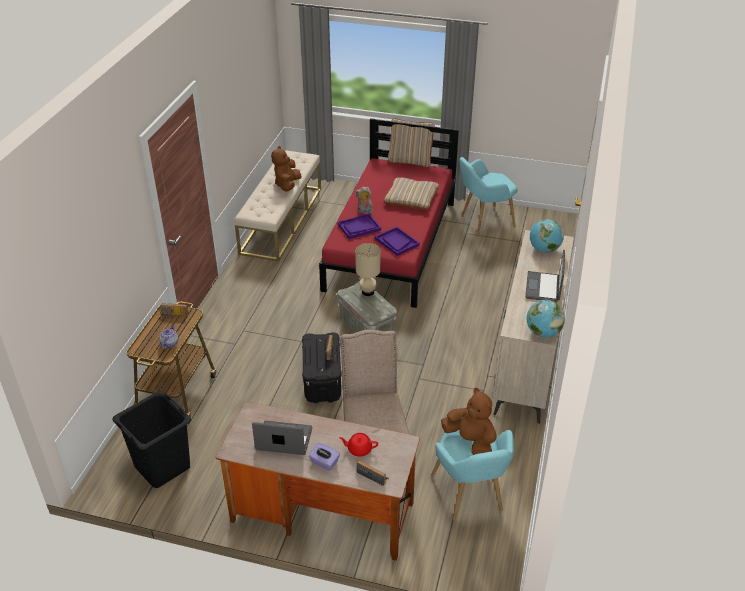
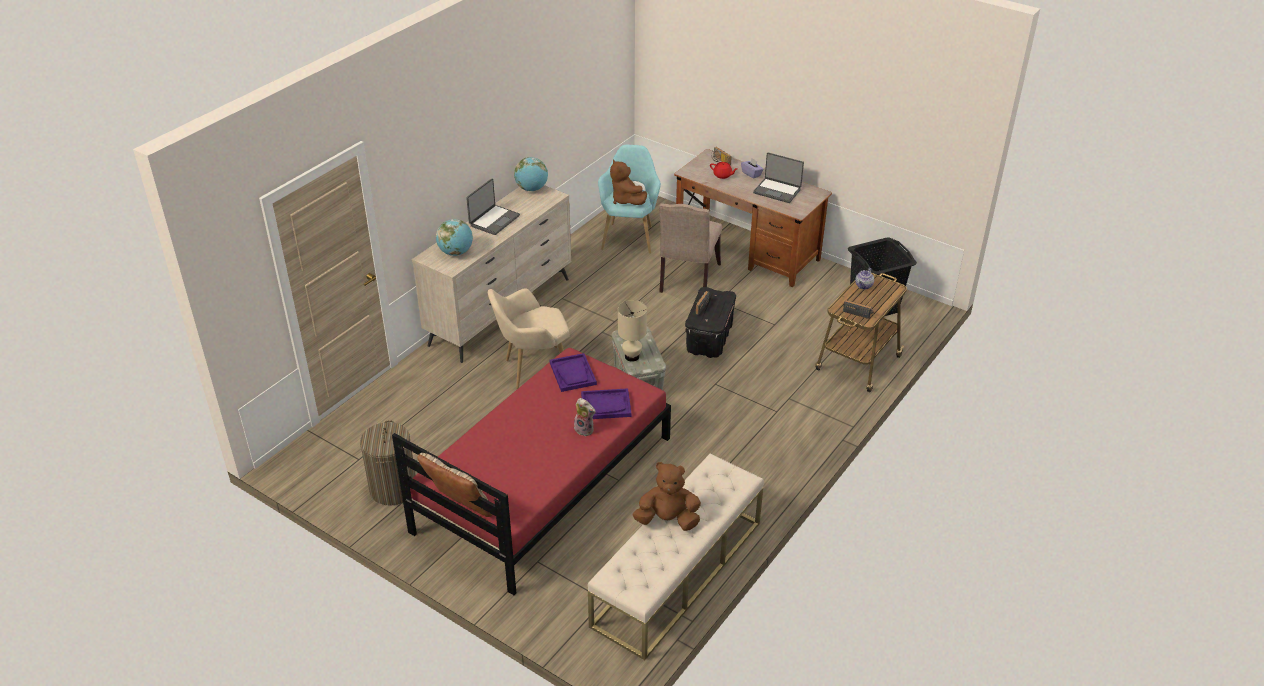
camera: 160 degrees left, 0 degrees up
brown plush toy [271,146,302,191] -> brown plush toy turned 120 degrees counterclockwise [633,462,701,531]
beige pillow [384,177,439,210] -> none
turquoise armchair [459,157,518,235] -> laundry basket [360,420,416,506]
none -> beige armchair [488,288,569,389]

